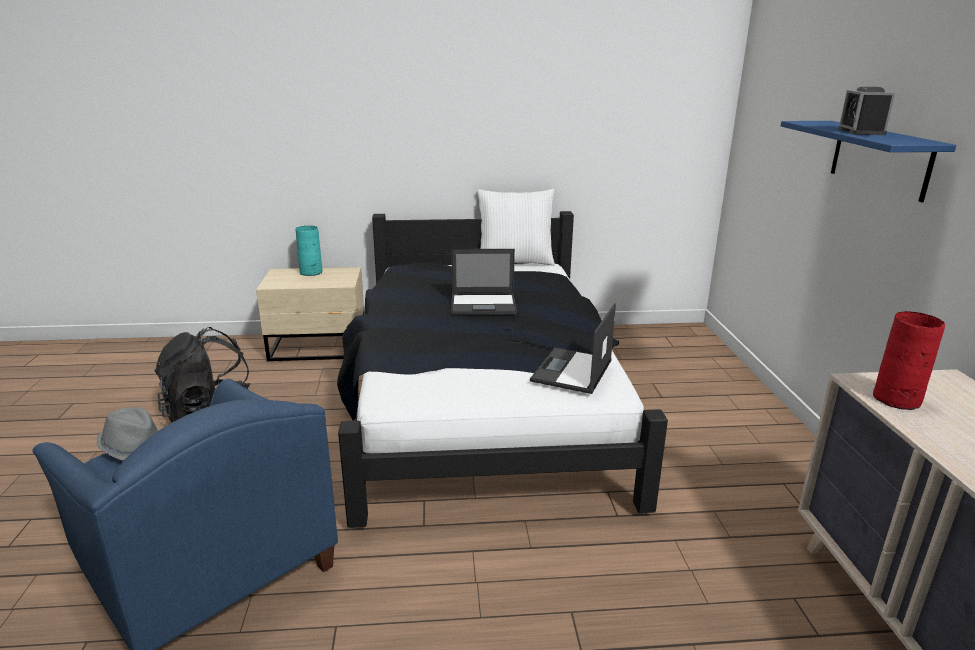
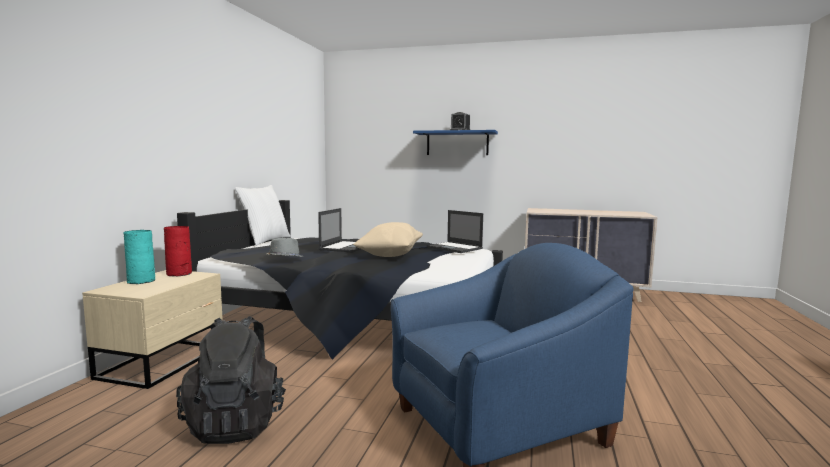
camera: 70 degrees left, 15 degrees down
grey hat [96,407,159,460] -> grey hat moved to [267,238,304,257]
red vase [873,311,945,410] -> red vase moved to [164,226,192,276]
none -> beige pillow [353,222,423,257]

